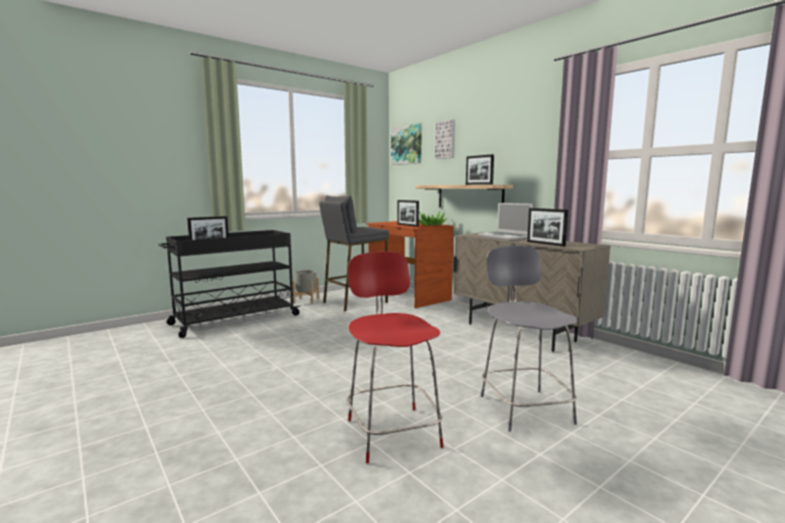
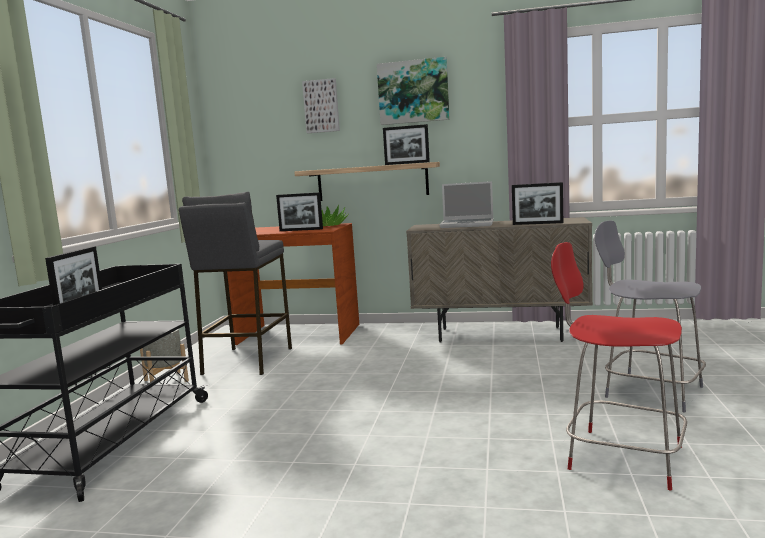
camera: 40 degrees left, 0 degrees up
picture [391,123,422,165] -> picture moved to [377,57,450,125]

